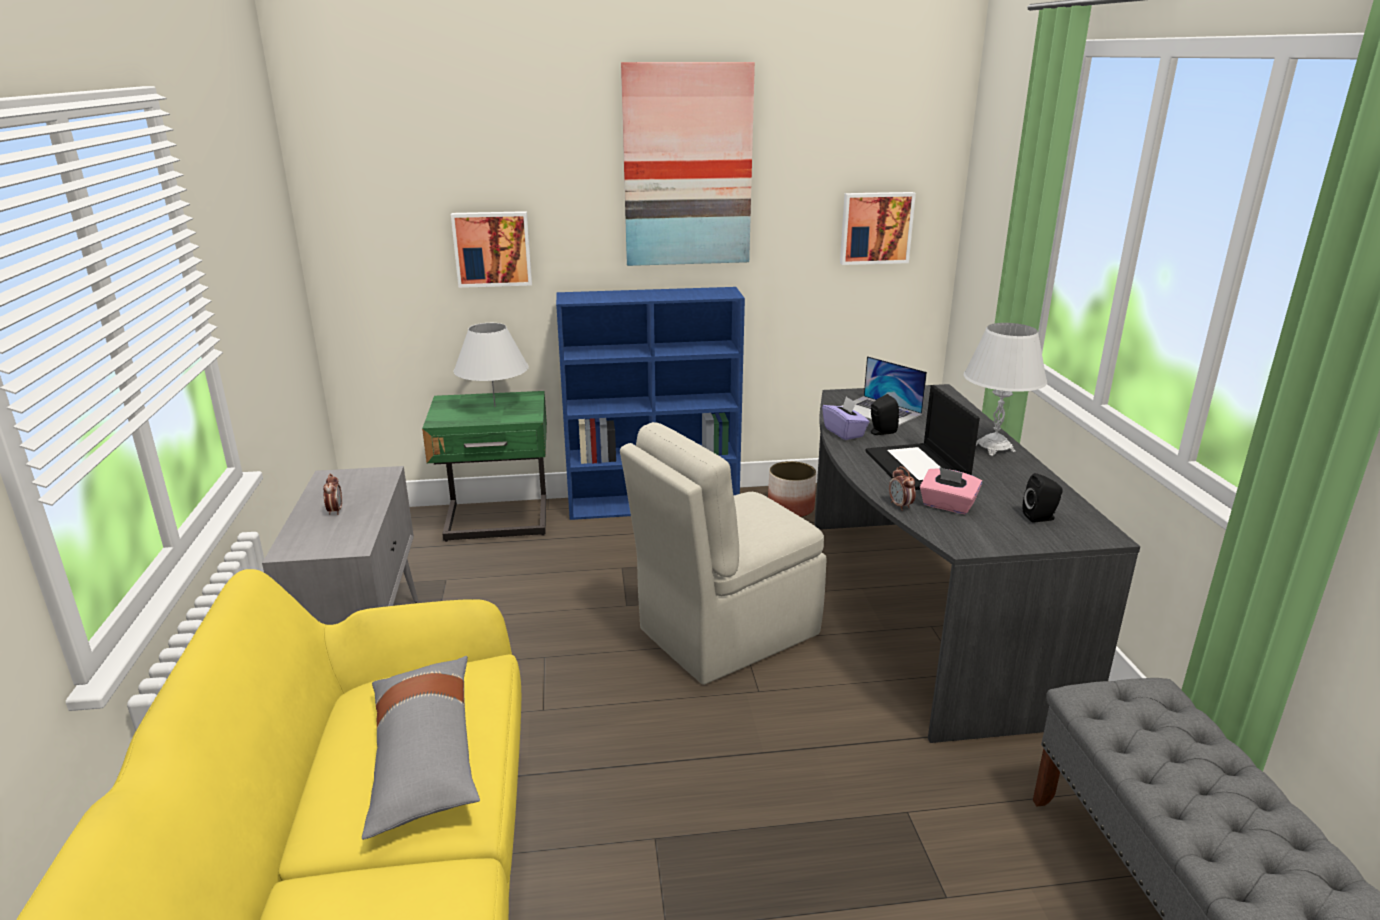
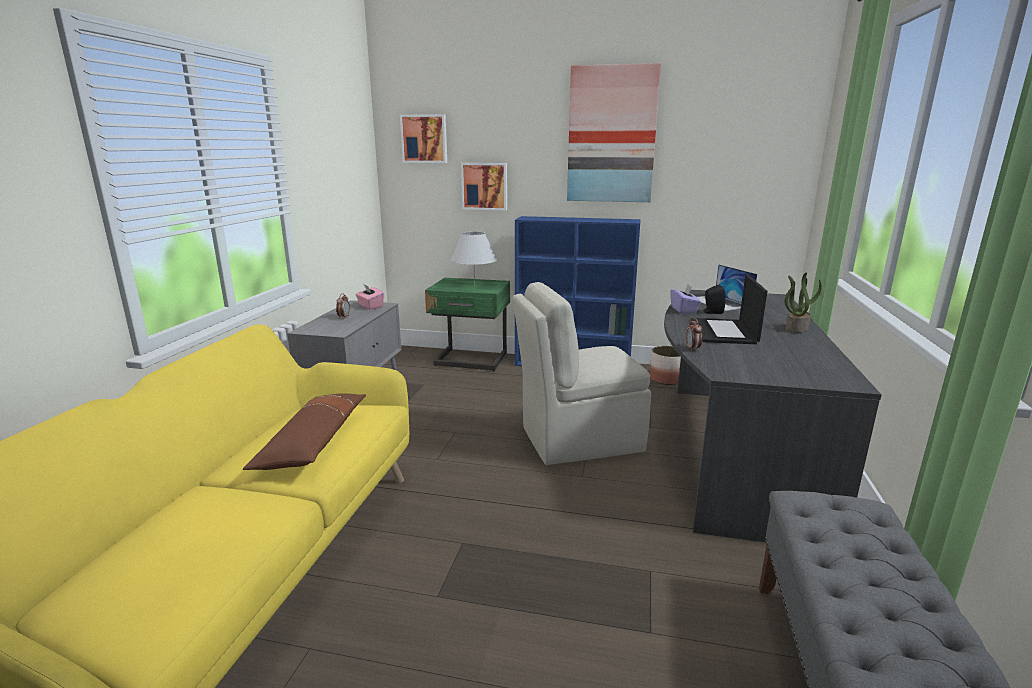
camera: 20 degrees right, 5 degrees down
grey pillow [362,656,480,840] -> brown pillow [243,393,366,470]
picture [840,192,916,265] -> picture moved to [400,114,447,163]
pink tissue box [920,467,982,515] -> pink tissue box moved to [355,285,384,310]
white table lamp [964,323,1047,456] -> potted plant [784,273,822,333]
black speaker [1023,473,1063,522] -> none

